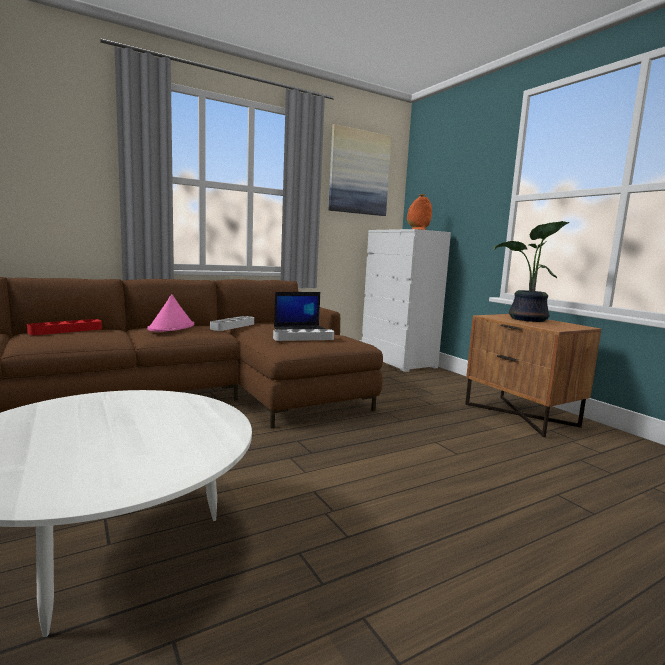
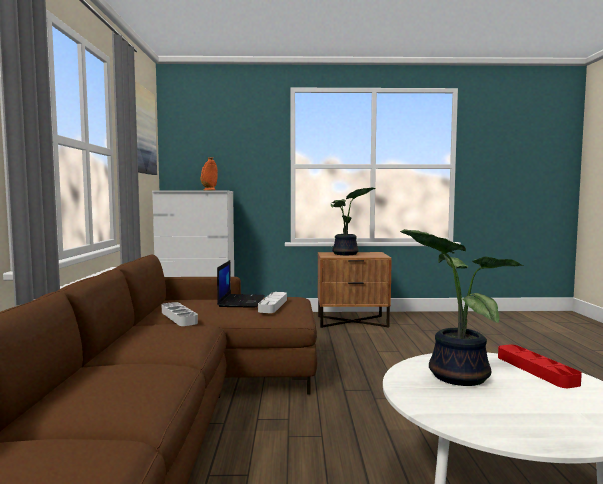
camera: 60 degrees left, 5 degrees down
red tray [27,319,102,335] -> red tray moved to [498,345,582,388]
pink hat [147,294,194,332] -> none
none -> potted plant [400,229,524,386]

